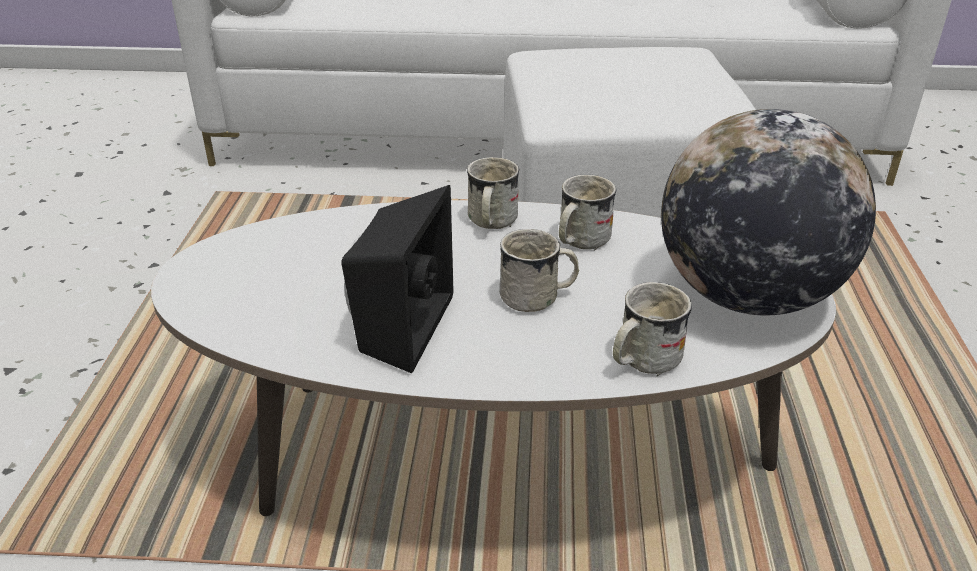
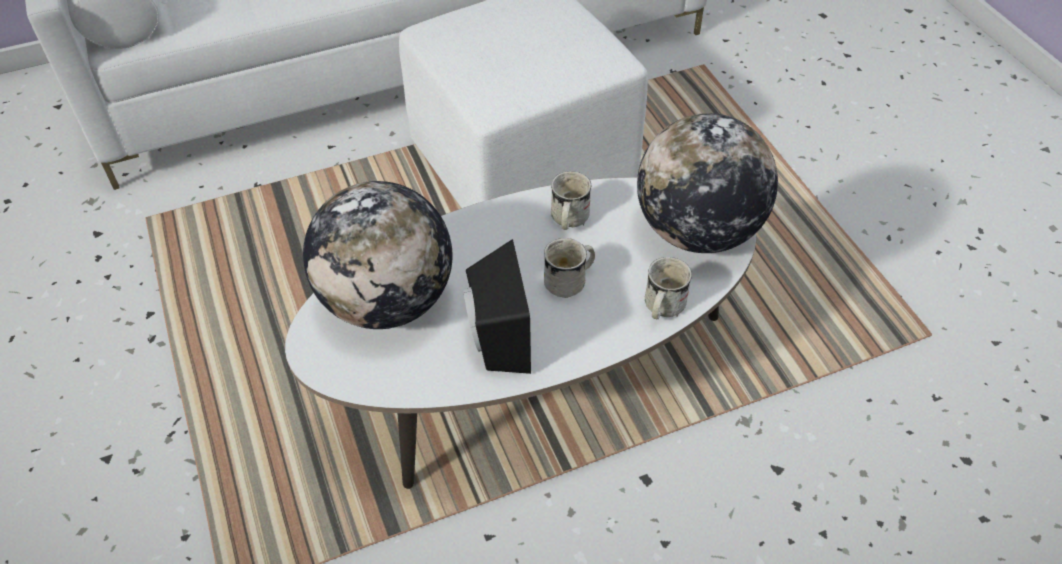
camera: 25 degrees left, 15 degrees up
white mug [467,157,520,229] -> none
none -> globe [303,181,453,329]

